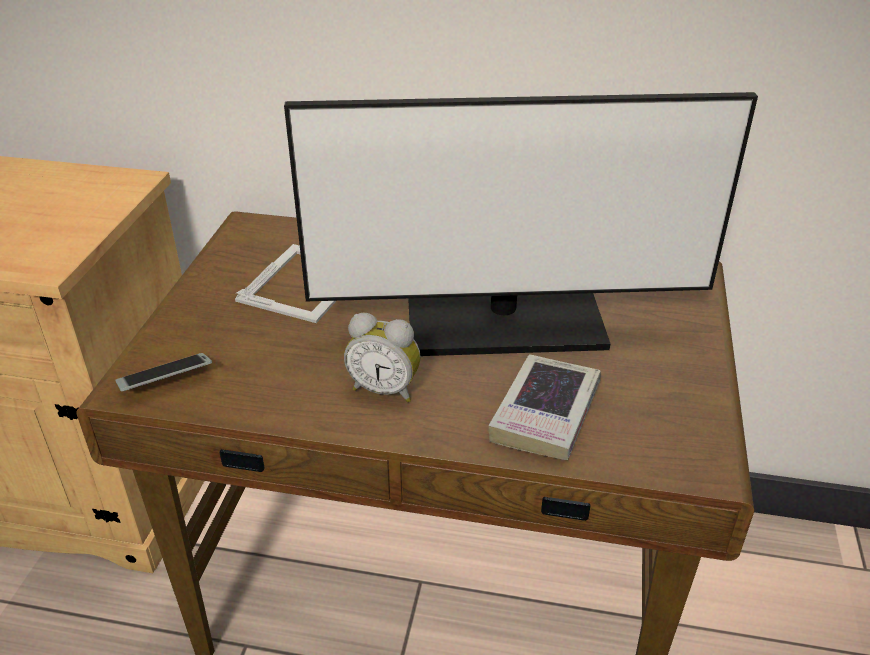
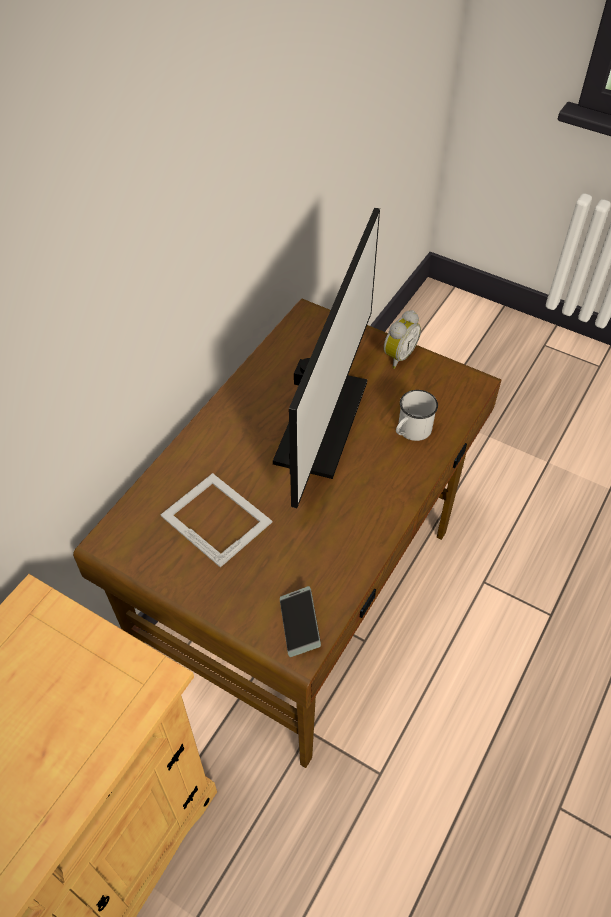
camera: 70 degrees left, 15 degrees up
alarm clock [344,312,421,402] -> alarm clock moved to [384,310,421,369]
book [489,355,601,460] -> white mug [396,390,438,441]

